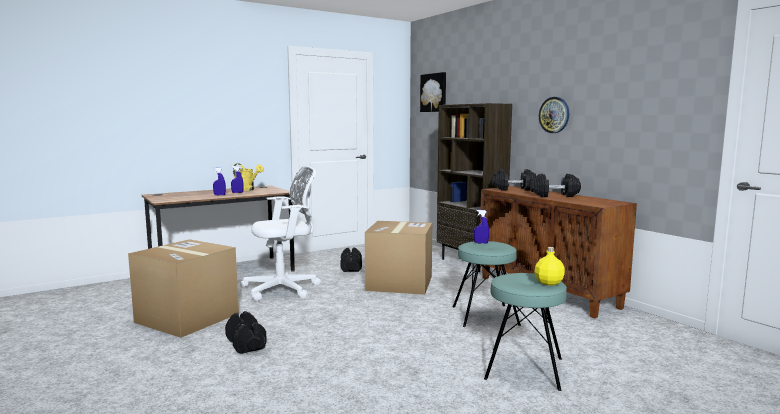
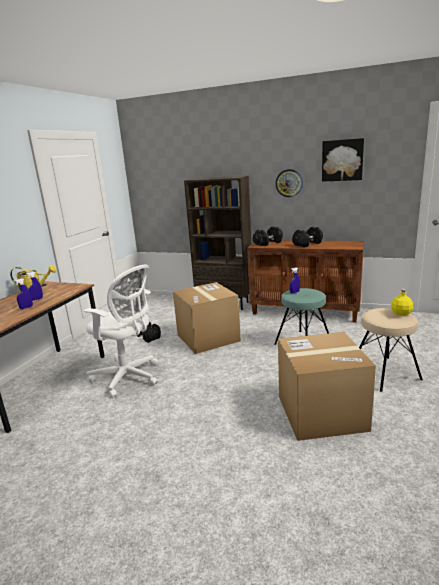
camera: 35 degrees left, 10 degrees up
cardboard box [128,239,239,338] -> cardboard box moved to [278,332,376,441]
black dumbbell [225,311,267,354] -> none
white office chair [240,166,321,301] -> white office chair turned 90 degrees clockwise [84,265,158,398]
picture [420,72,446,112] -> picture moved to [322,138,364,182]
turquoise stool [484,273,567,391] -> beige stool [359,308,423,392]

